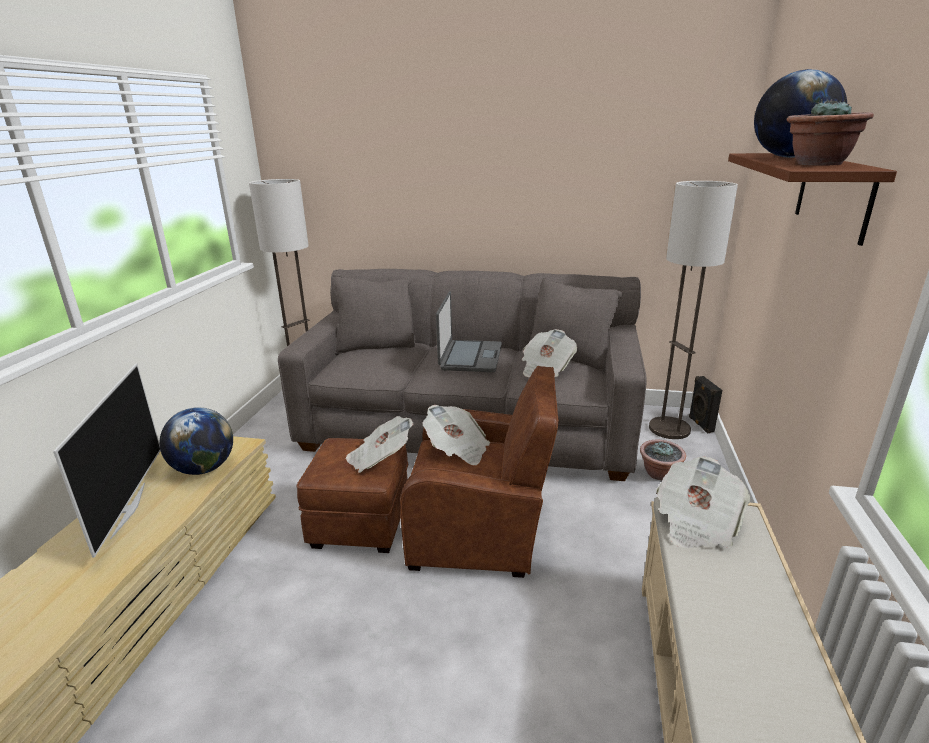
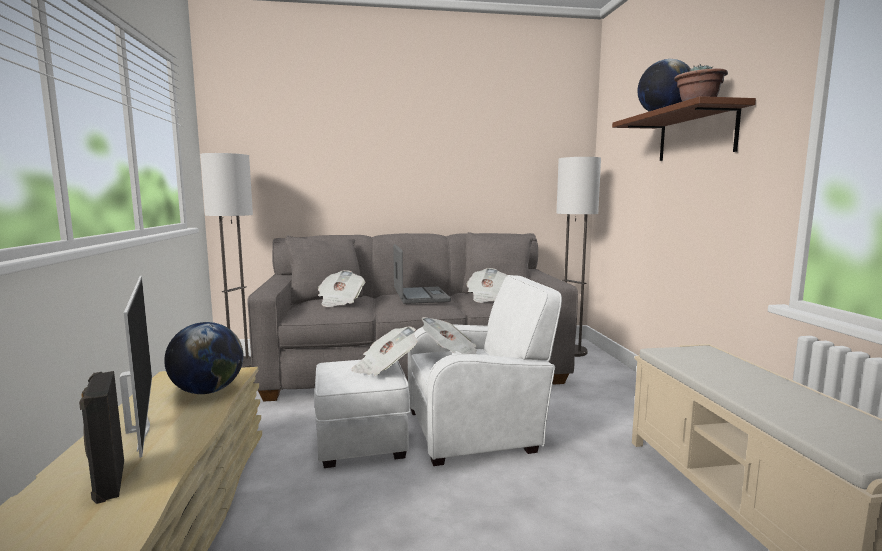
camera: 20 degrees left, 15 degrees down
brown armchair [297,366,559,578] -> white armchair [315,275,562,468]
potted plant [640,440,686,480] -> none
newspaper [656,456,751,548] -> newspaper moved to [318,270,365,307]
black speaker [689,376,722,433] -> black speaker moved to [79,371,124,504]

